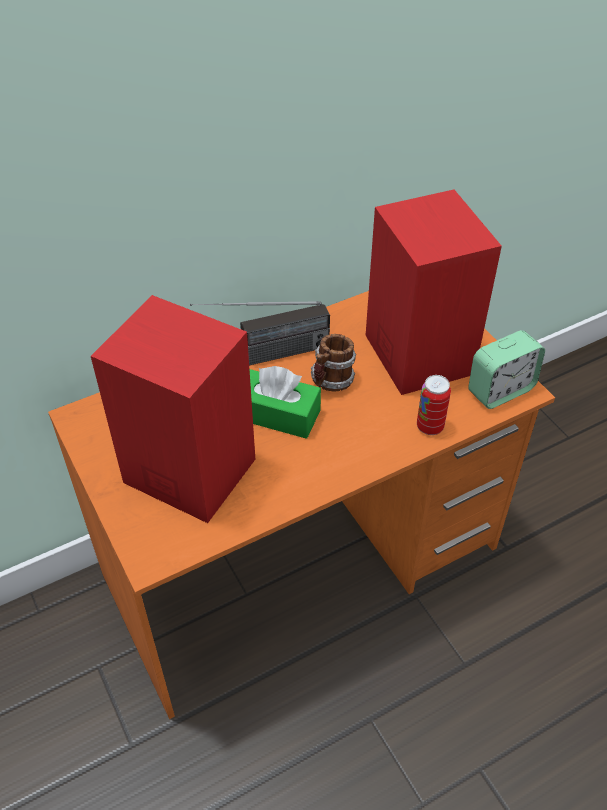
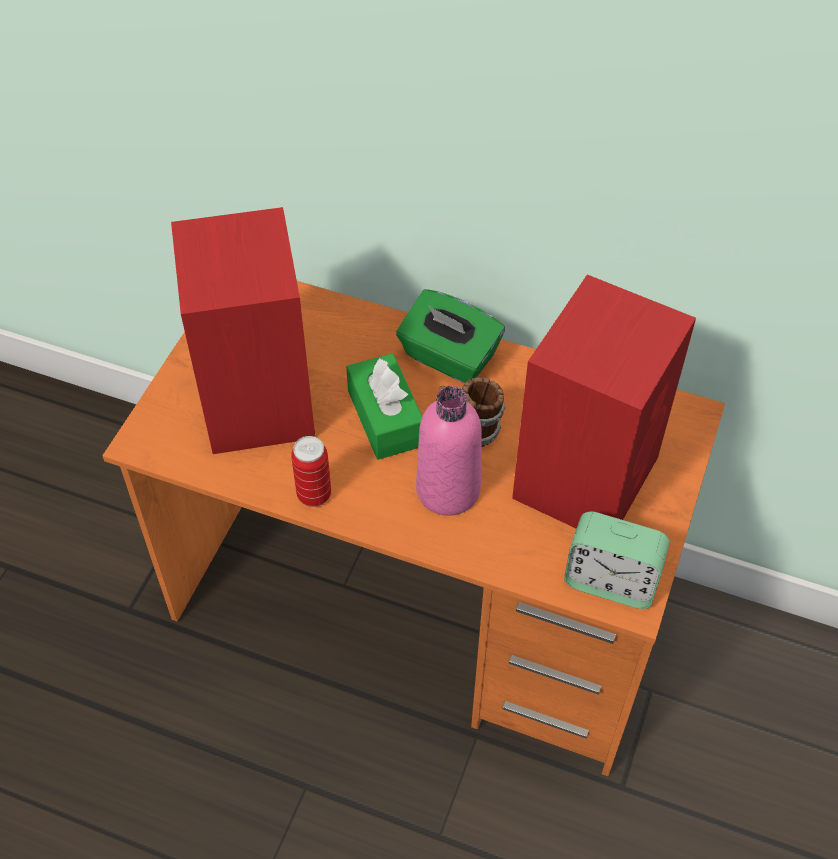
camera: 50 degrees right, 5 degrees up
radio [190,301,330,366] -> green tissue box [396,289,505,383]
can [417,375,451,435] -> can moved to [291,436,331,507]
none -> pink bottle [416,386,482,516]

